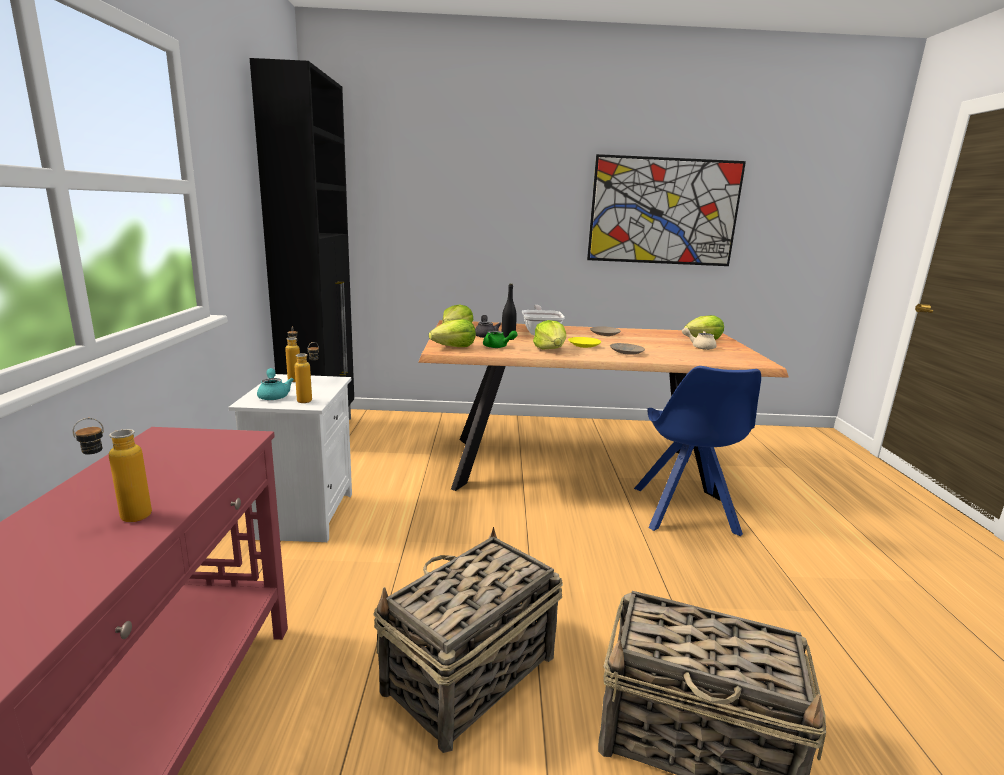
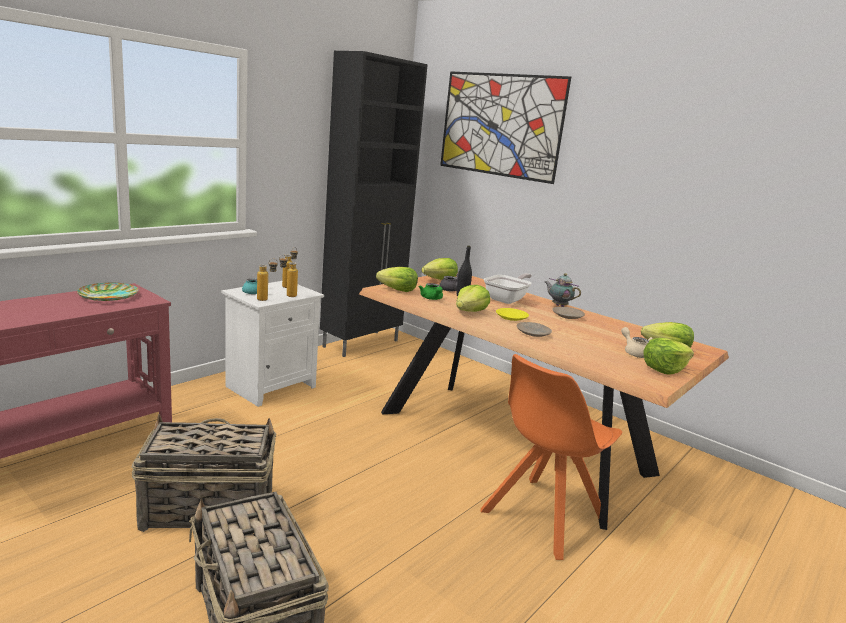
camera: 40 degrees right, 0 degrees up
bottle [72,418,152,522] -> bottle moved to [279,255,298,297]
picture [587,154,746,266] -> picture moved to [440,71,571,184]
blue chair [634,366,761,536] -> orange chair [481,354,622,560]
none -> plate [77,283,138,301]
none -> teapot [545,273,581,307]
none -> lettuce [643,338,694,375]

